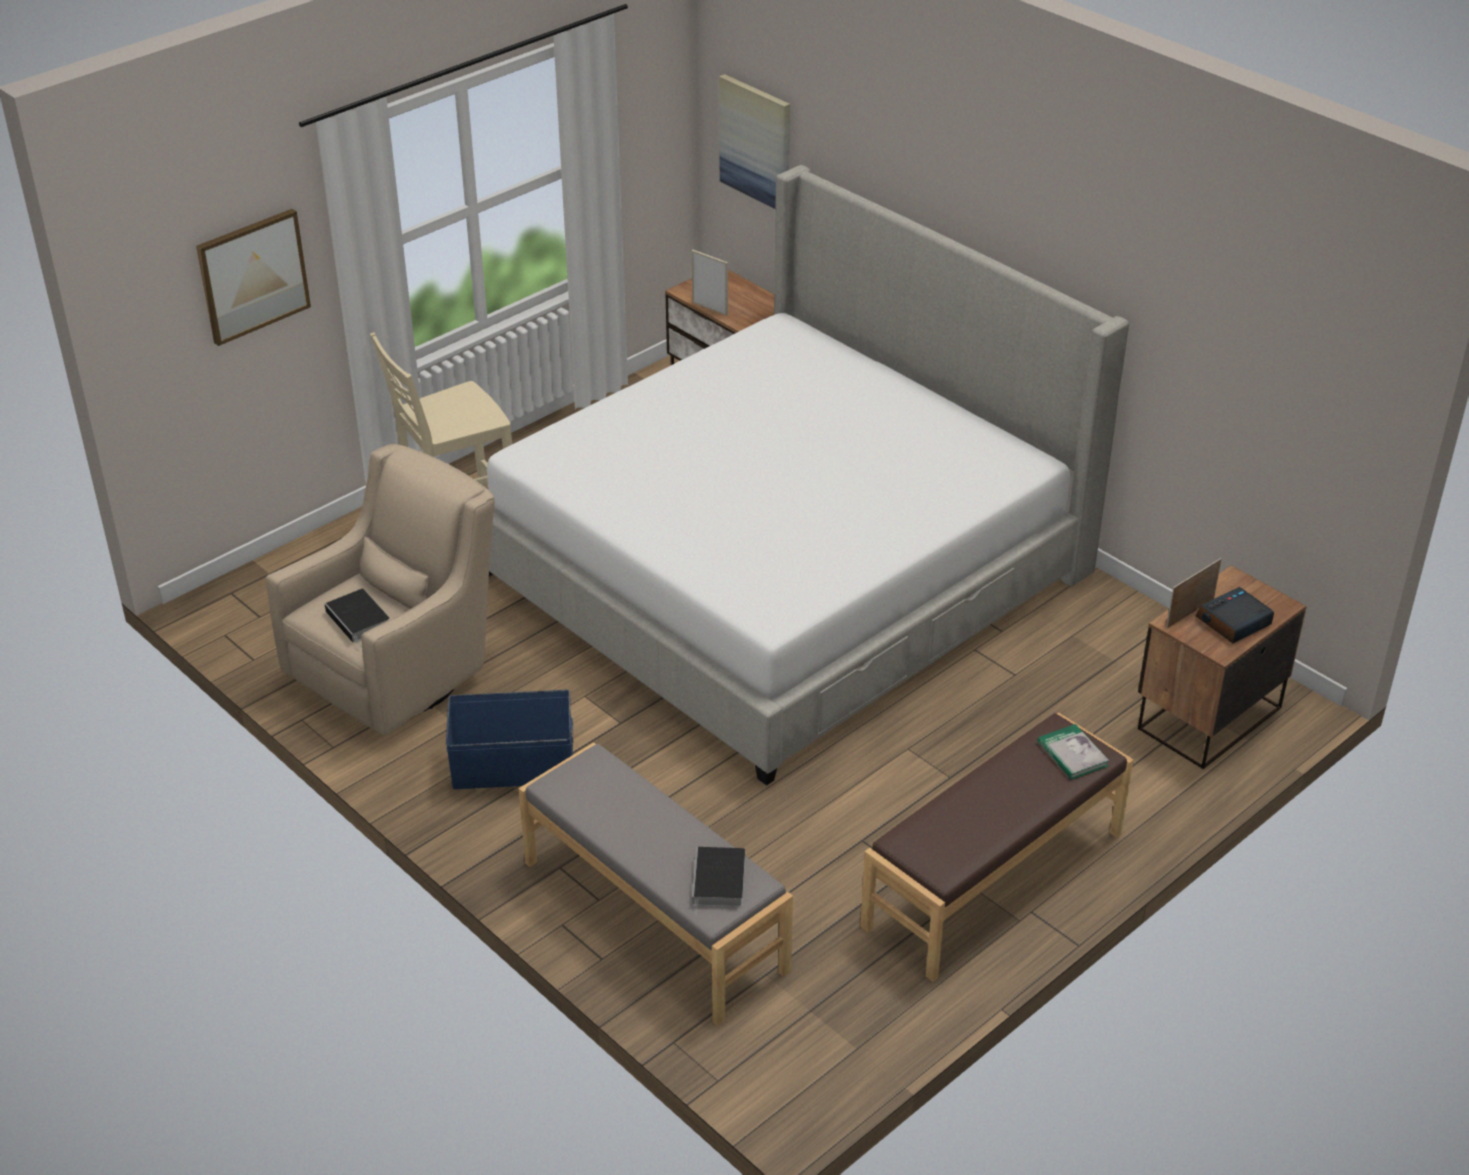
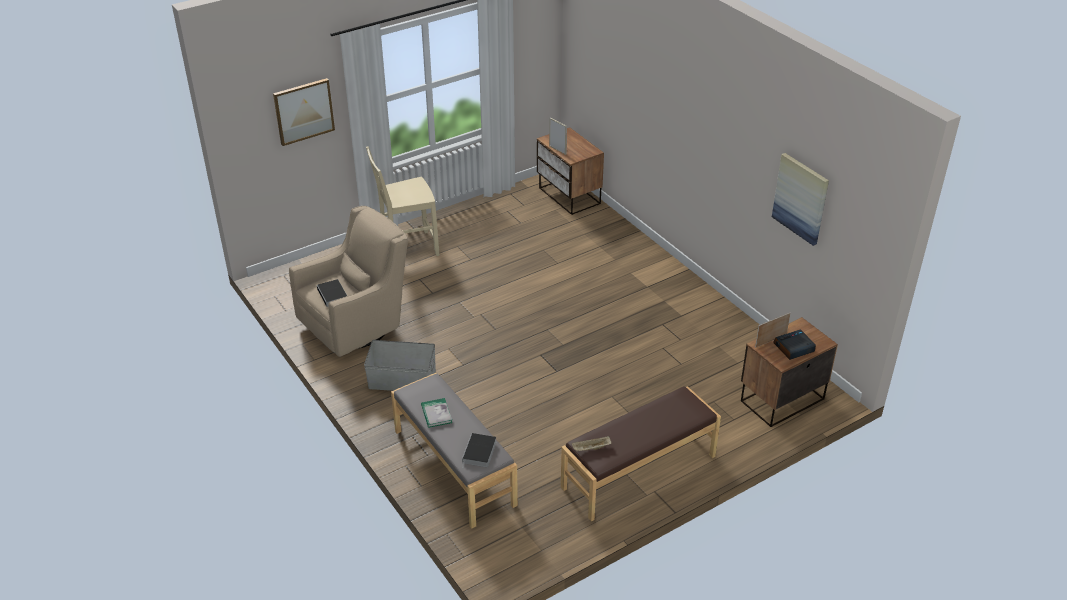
camera: 10 degrees right, 0 degrees up
blue storage box [446,690,574,789] -> grey storage box [364,340,436,391]
bed [487,165,1129,785] -> none
picture [719,74,790,209] -> picture moved to [772,153,829,246]
book [1037,724,1109,780] -> book moved to [421,398,452,428]
none -> beige tray [572,436,612,452]

